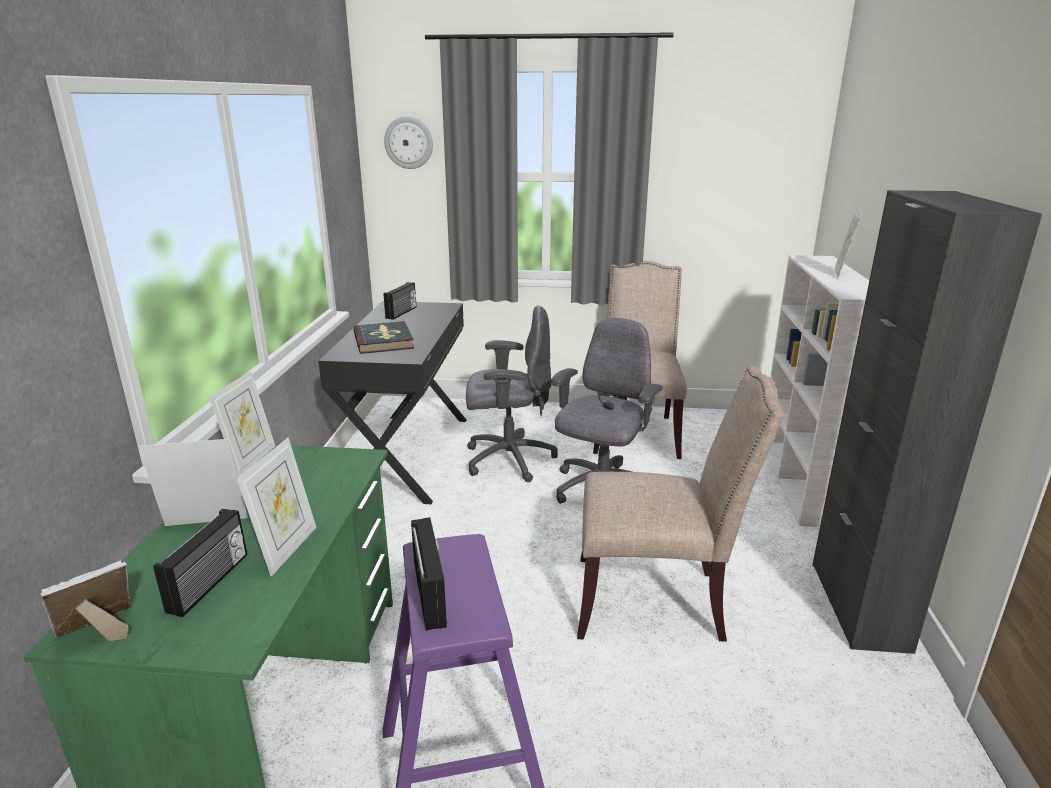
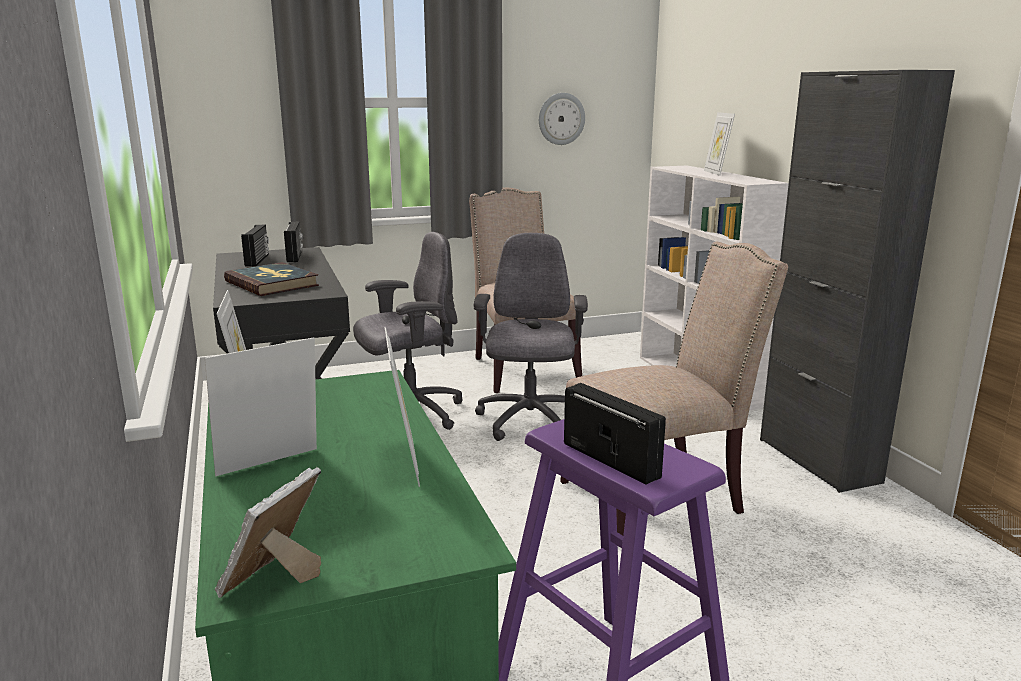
camera: 25 degrees left, 5 degrees down
radio [153,509,247,617] -> radio moved to [284,222,303,262]
wall clock [384,116,433,169] -> wall clock moved to [539,93,585,145]

